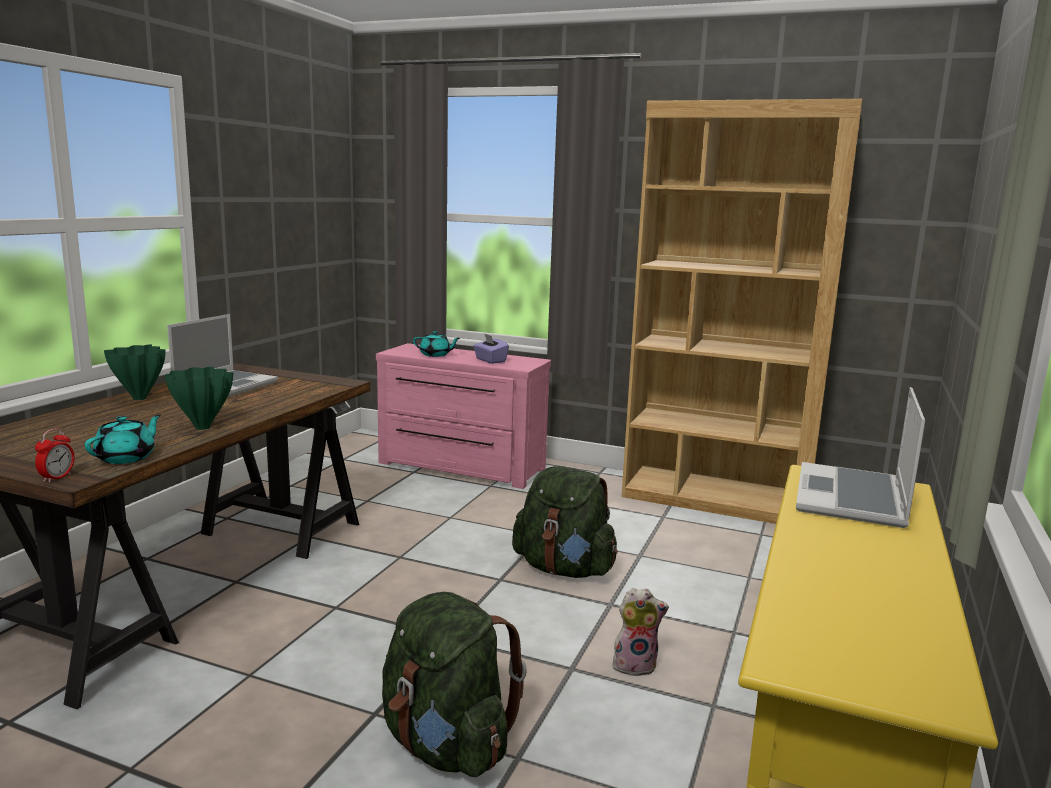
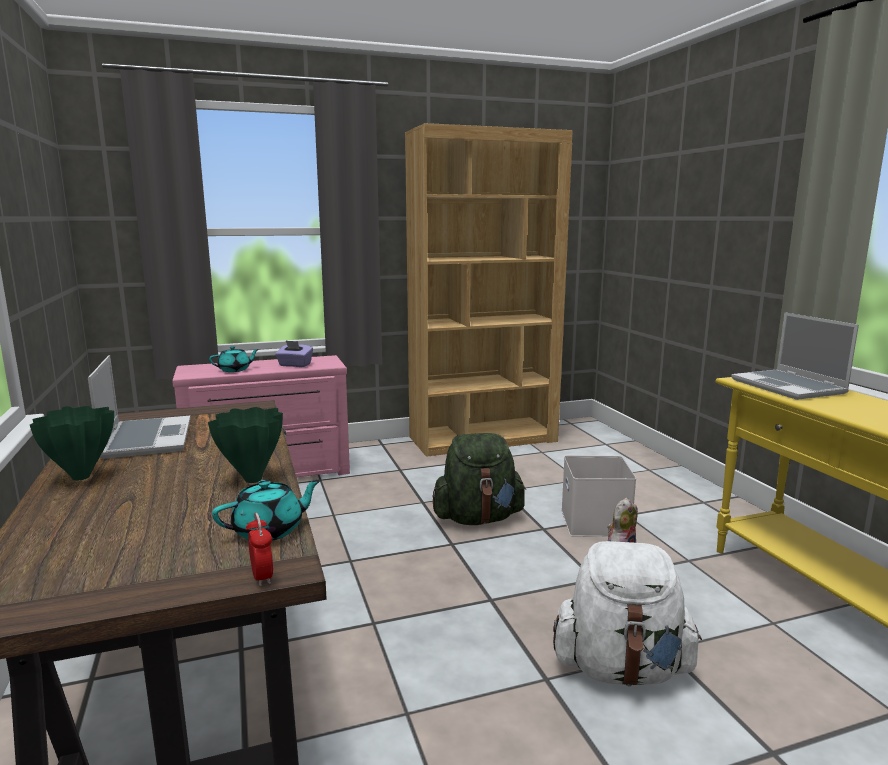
camera: 40 degrees left, 0 degrees up
turquoise teapot [85,414,161,464] -> turquoise teapot turned 75 degrees clockwise [212,479,321,541]
green backpack [382,592,527,777] -> white backpack [553,541,702,686]
none -> white storage box [561,455,636,537]

